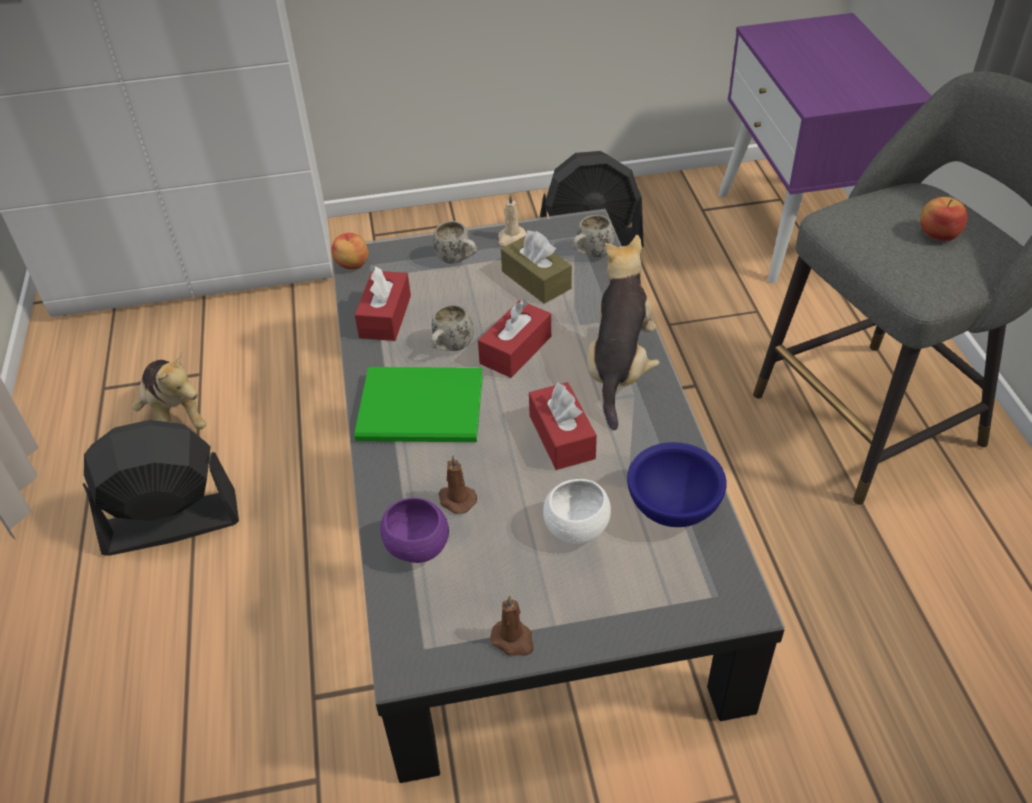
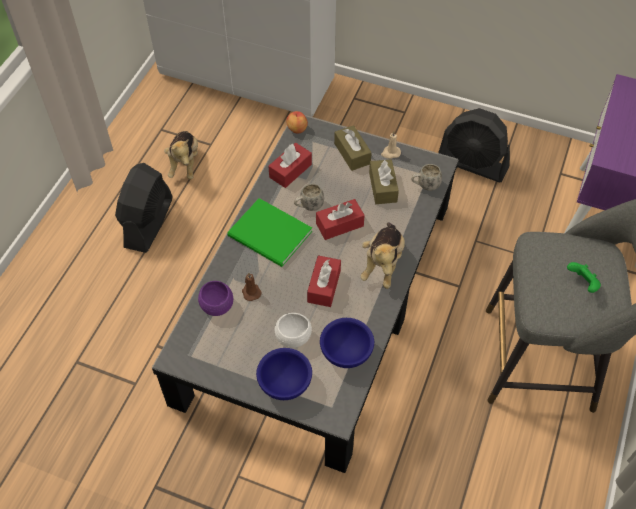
camera: 30 degrees right, 10 degrees up
black fan [83,420,239,556] -> black fan turned 90 degrees counterclockwise [115,163,173,253]
white mug [433,221,477,264] -> brown tissue box [334,125,372,171]
brown candle [490,596,533,655] -> none
plush toy [587,235,660,430] -> plush toy turned 150 degrees clockwise [360,223,405,289]
apple [920,197,967,241] -> green game controller [567,262,601,293]
none -> blue bowl [256,348,312,400]

